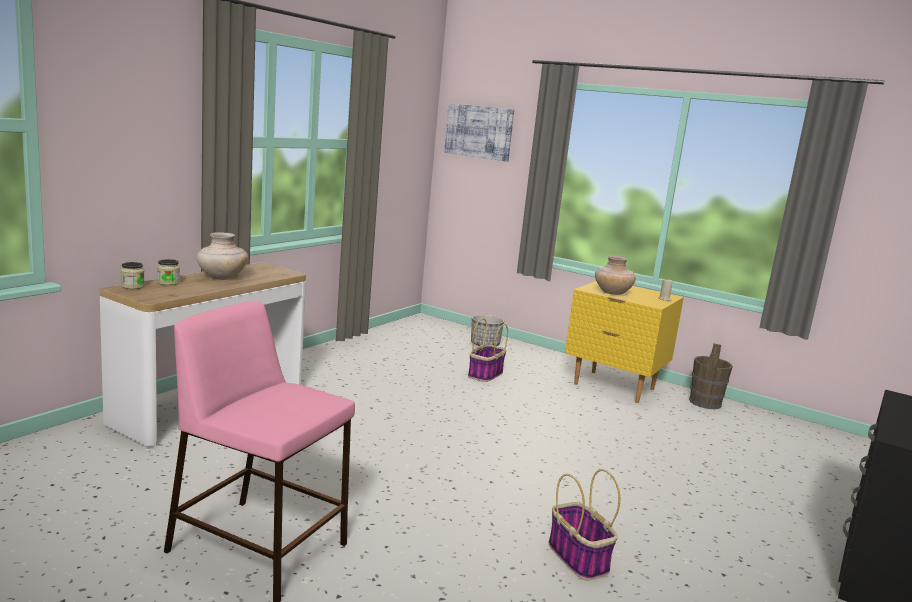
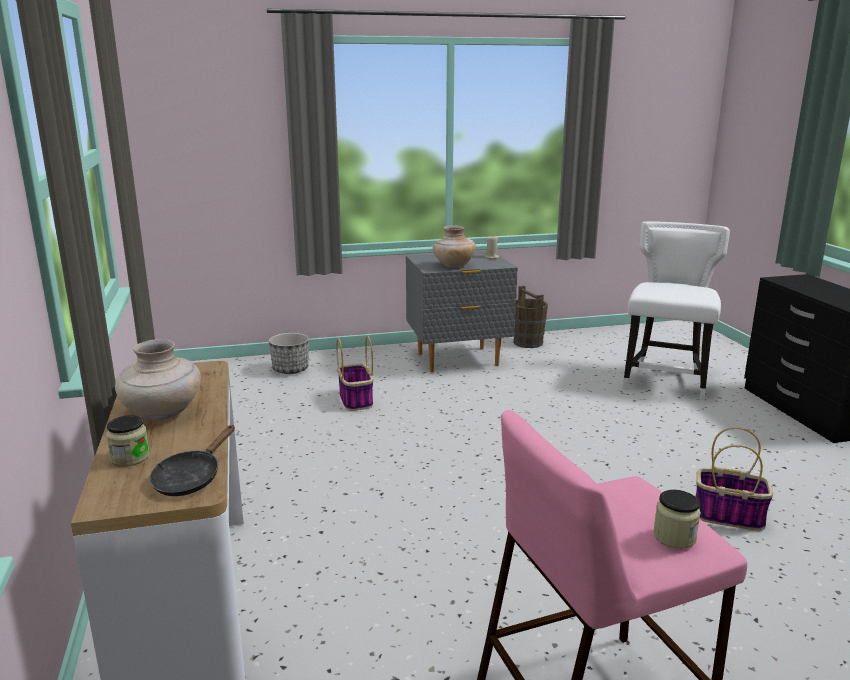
camera: 45 degrees left, 5 degrees up
jar [121,262,145,289] -> jar moved to [653,490,701,549]
picture [444,103,514,161] -> none
yellow nightstand [565,281,684,403] -> grey nightstand [406,251,518,372]
none -> black frying pan [150,425,235,496]
none -> white chair [622,221,730,400]

